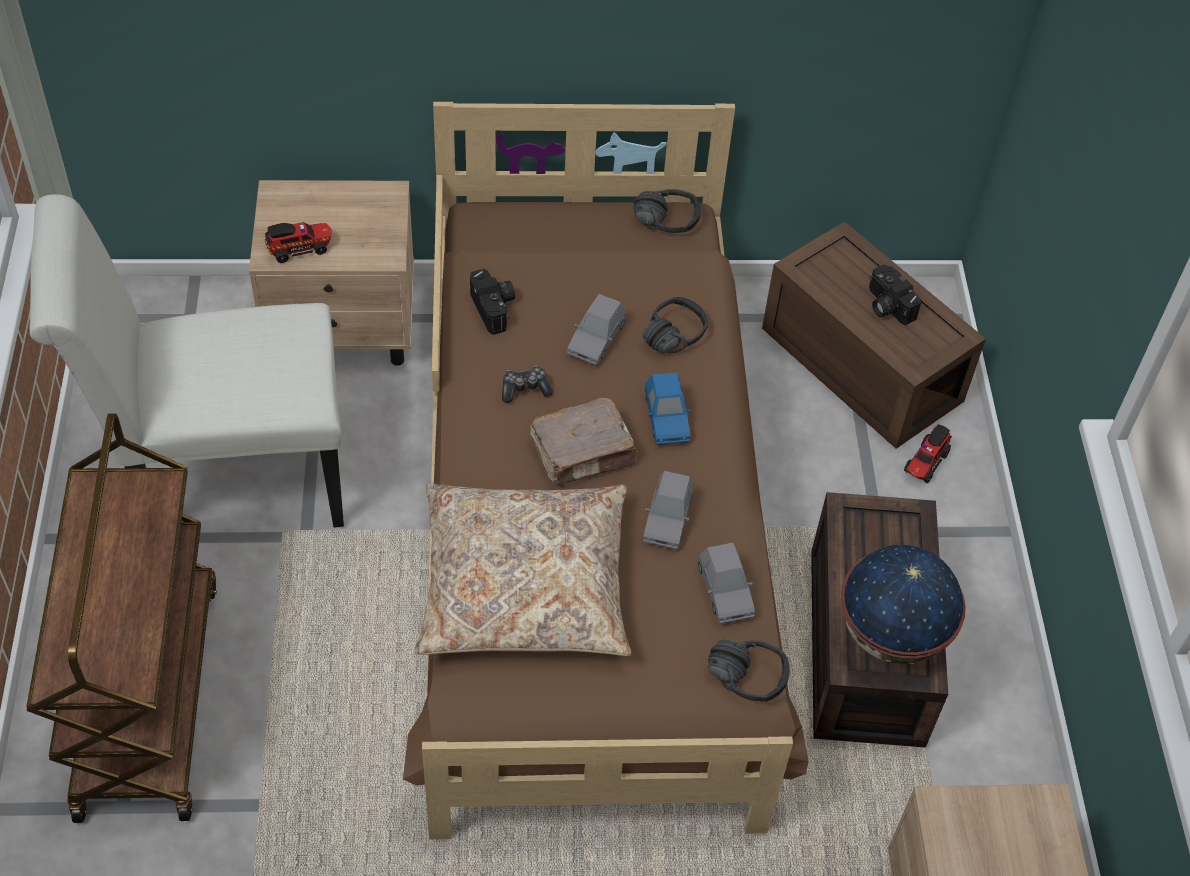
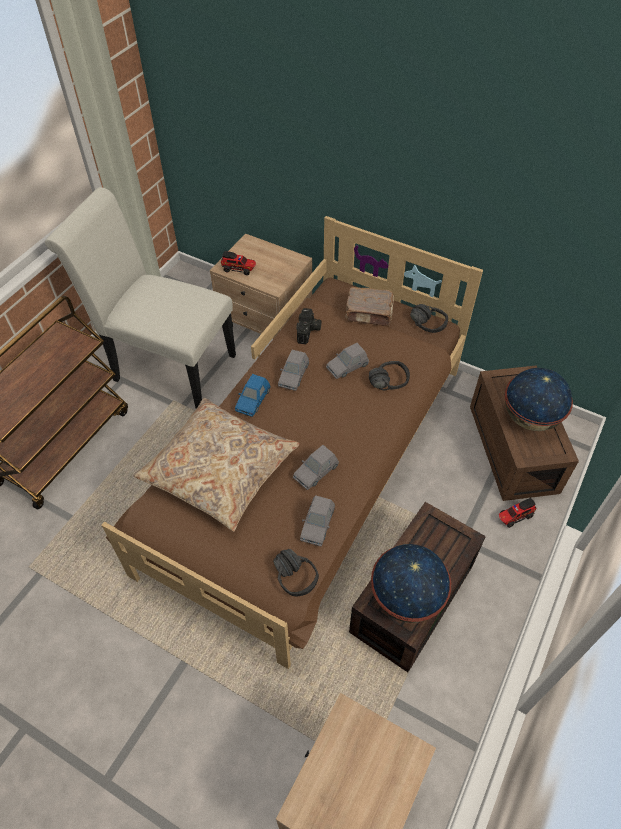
camera: 35 degrees right, 0 degrees up
game controller [502,366,553,403] -> grey toy car [278,350,309,391]
brown book [530,398,638,485] -> brown book moved to [345,287,394,327]
blue toy car [645,372,691,445] -> blue toy car moved to [235,374,271,417]
camera [869,264,921,325] -> globe [505,368,573,431]

